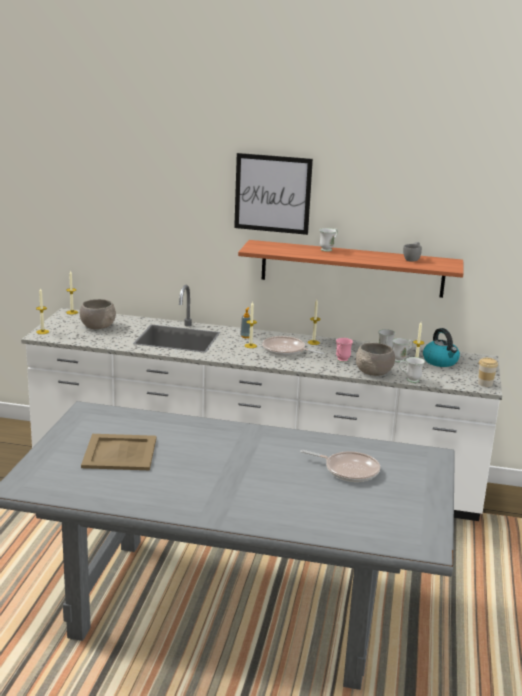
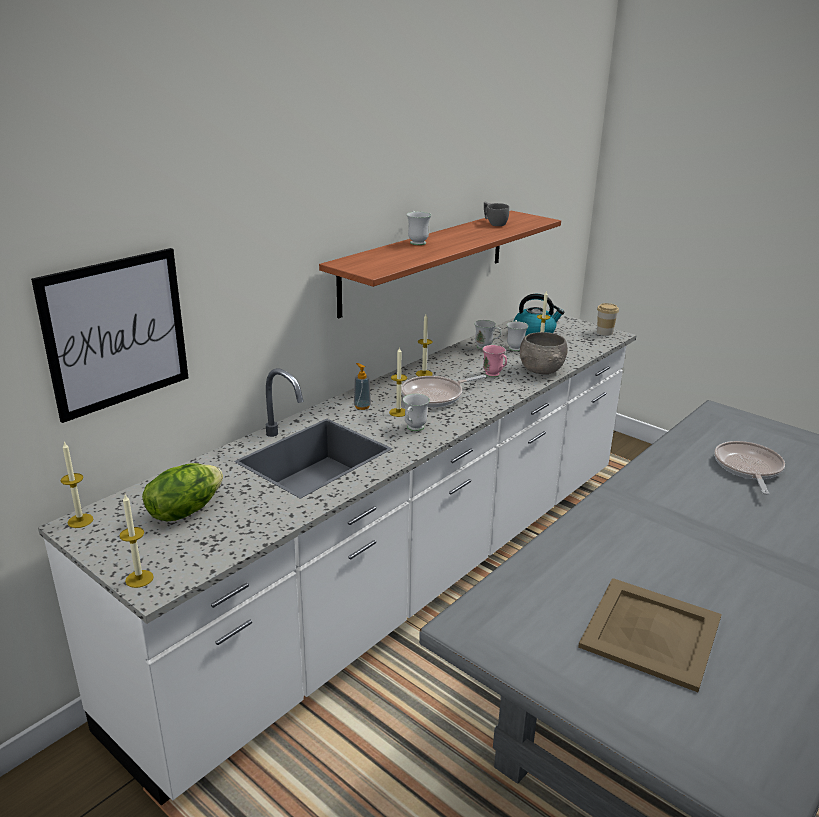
camera: 60 degrees left, 5 degrees up
grey bowl [80,299,116,329] -> lettuce [142,463,223,521]
picture [234,153,313,235] -> picture moved to [31,248,188,423]
frying pan [300,450,380,482] -> frying pan turned 45 degrees counterclockwise [714,441,785,495]
white mug [399,357,425,383] -> white mug moved to [403,394,430,431]

